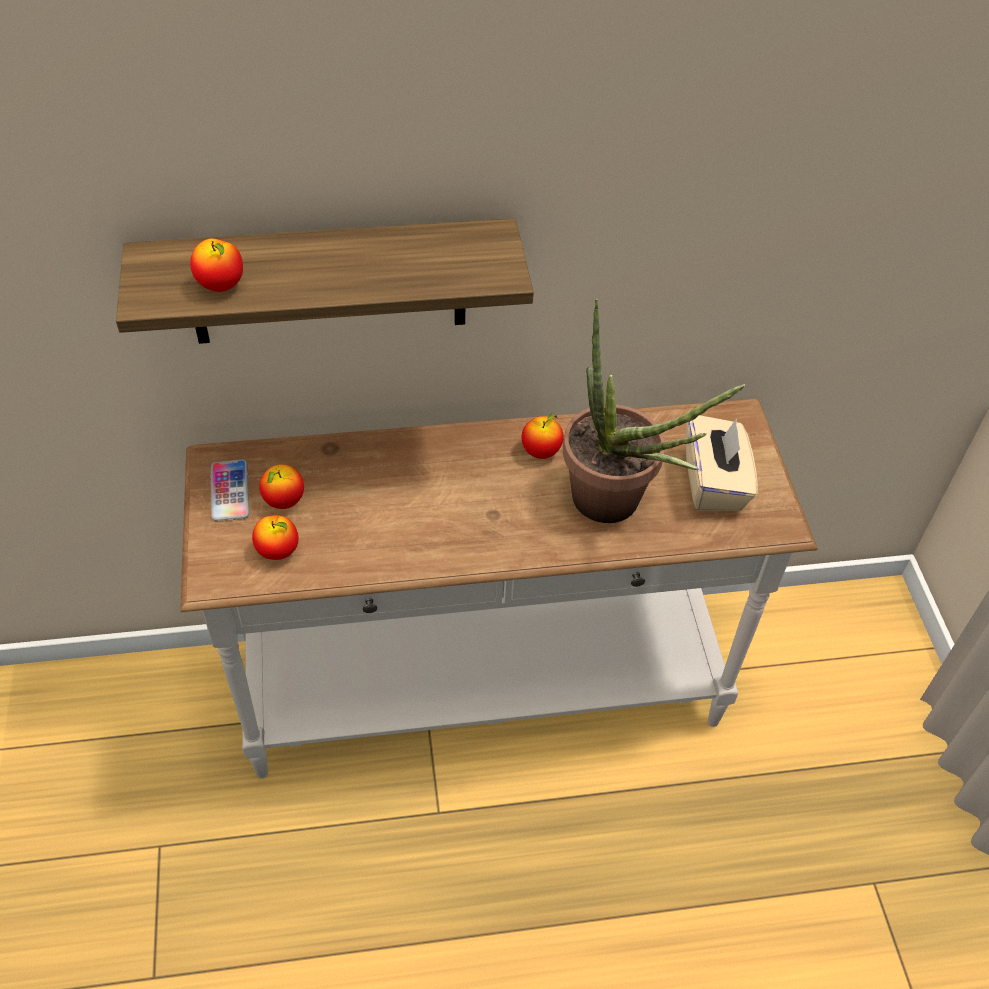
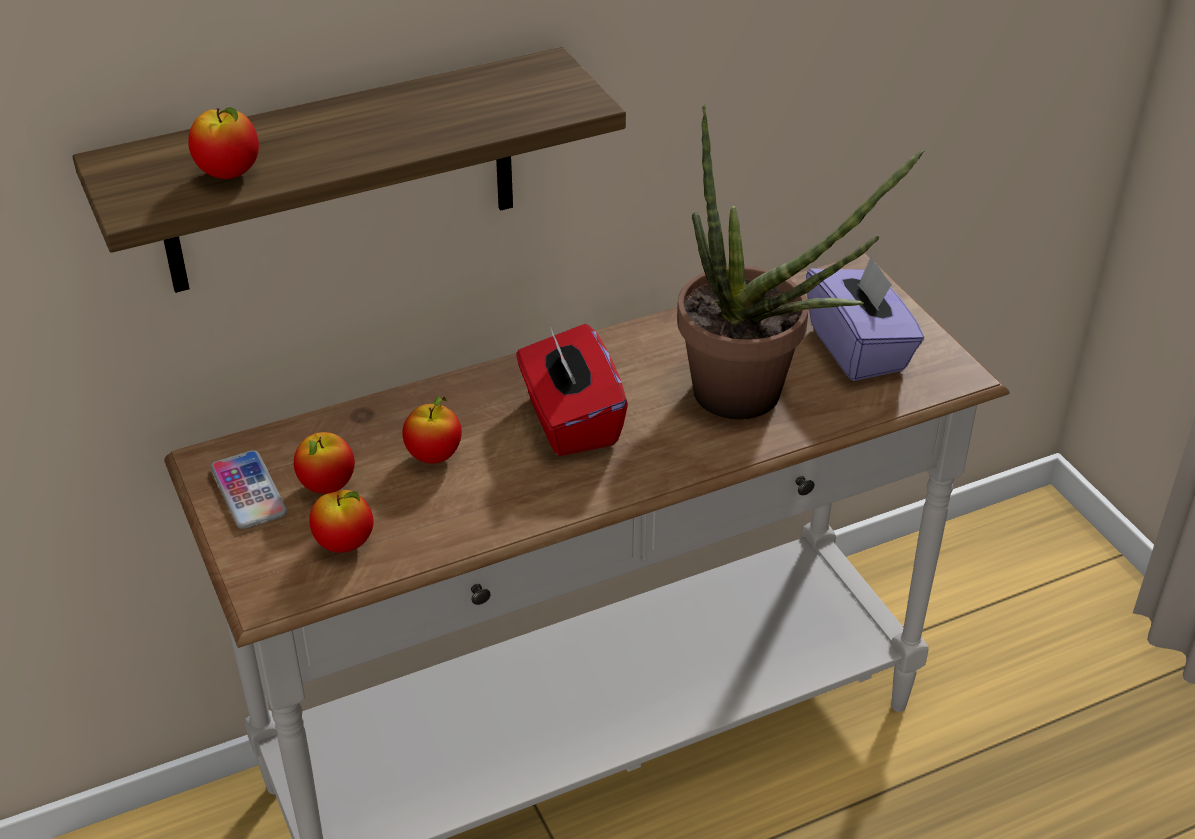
camera: 15 degrees left, 10 degrees down
apple [522,414,564,459] -> apple moved to [402,396,462,464]
beige tissue box [685,415,757,511] -> purple tissue box [806,255,924,381]
none -> red tissue box [516,324,628,456]

